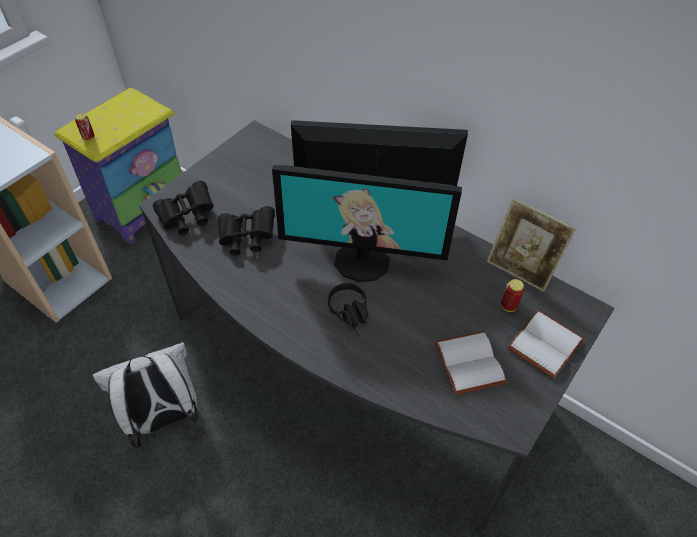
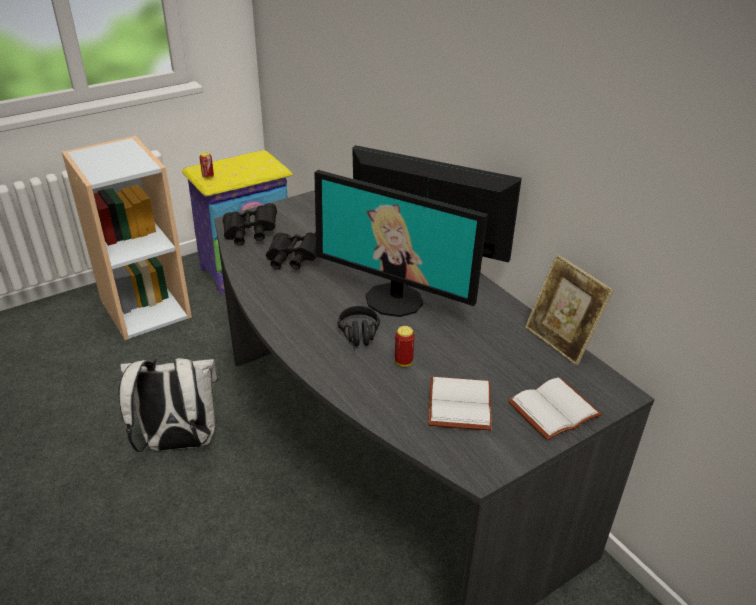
camera: 20 degrees right, 15 degrees down
can [501,279,524,312] -> can moved to [395,326,415,367]

